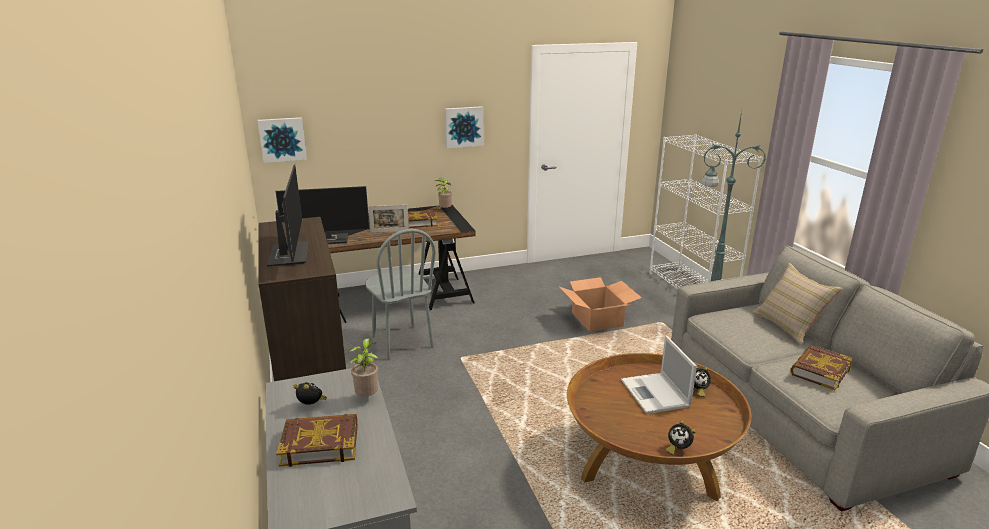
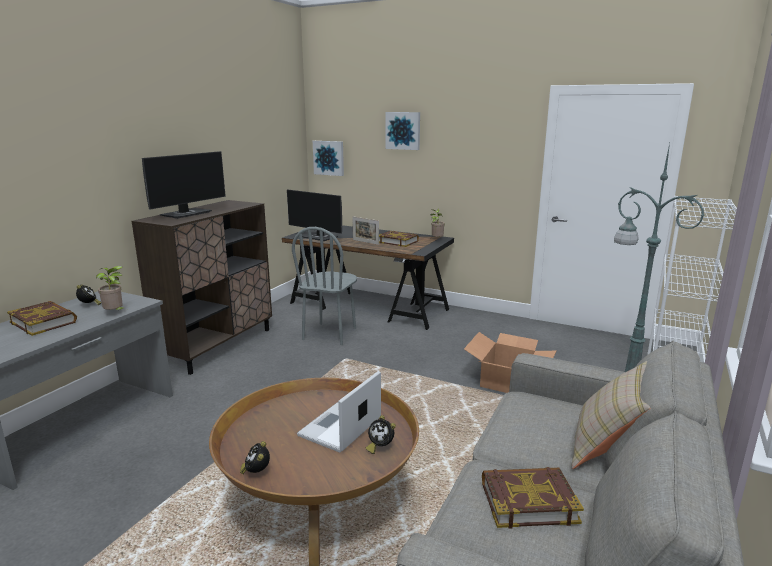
camera: 45 degrees right, 5 degrees down
picture [445,106,484,148] -> picture moved to [385,112,420,150]

